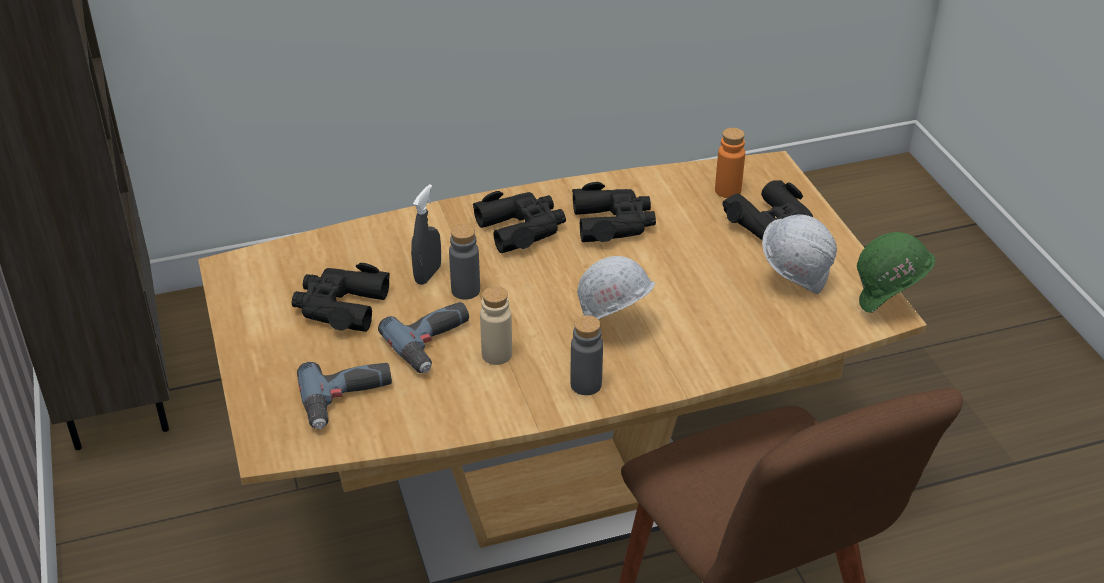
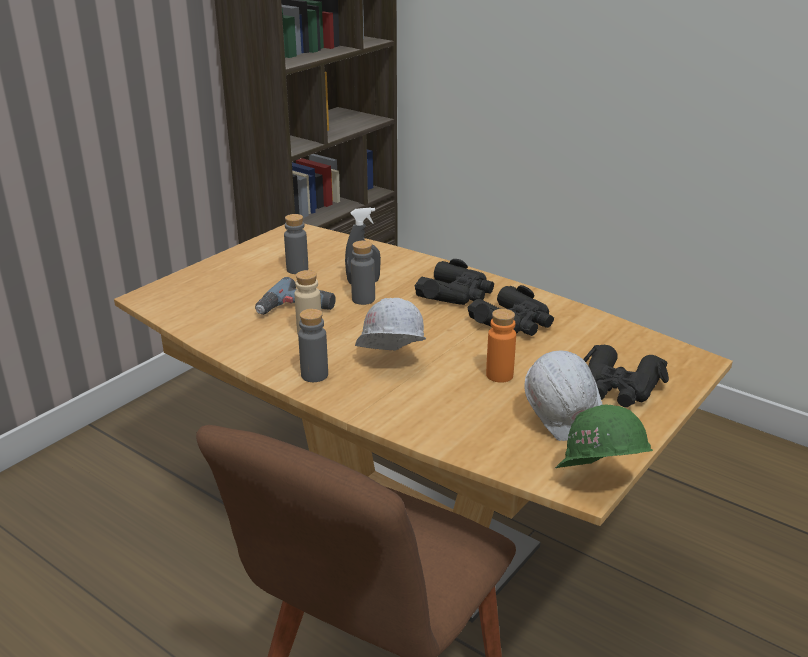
camera: 55 degrees right, 10 degrees down
black binoculars [291,263,390,332] -> grey bottle [284,214,308,274]
power drill [297,362,392,429] -> none
orange bottle [715,128,745,198] -> orange bottle moved to [486,309,516,383]

